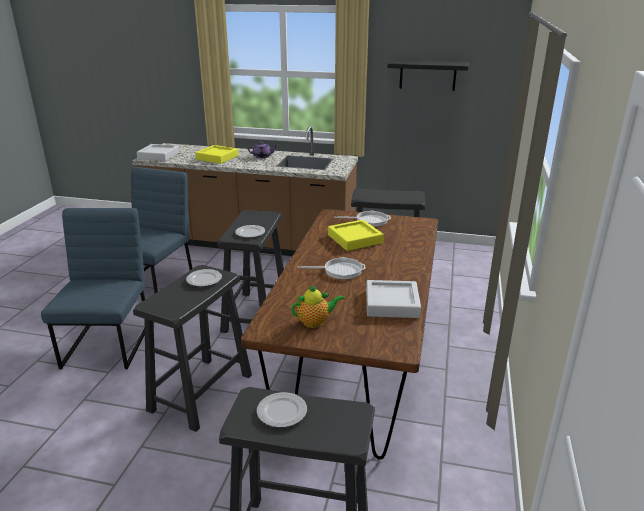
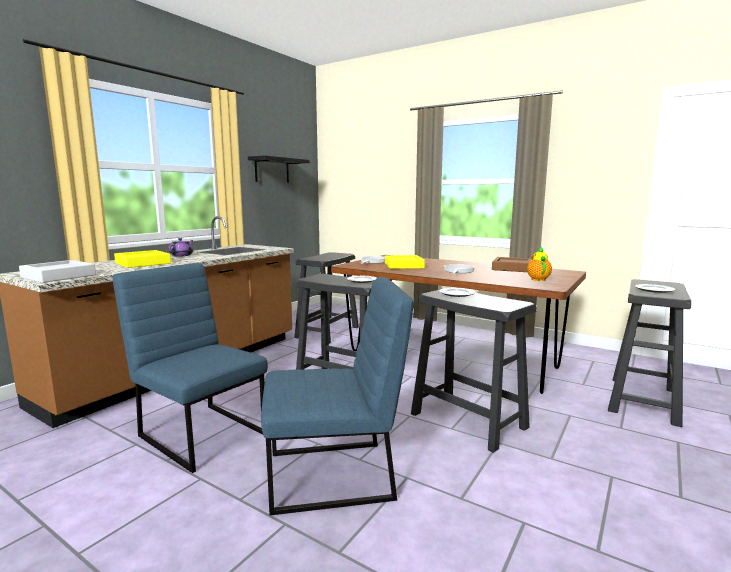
camera: 70 degrees left, 15 degrees down
blue chair [41,208,145,369] -> blue chair turned 150 degrees clockwise [261,277,414,515]
grey tray [366,280,421,318] -> brown tray [492,257,532,272]

